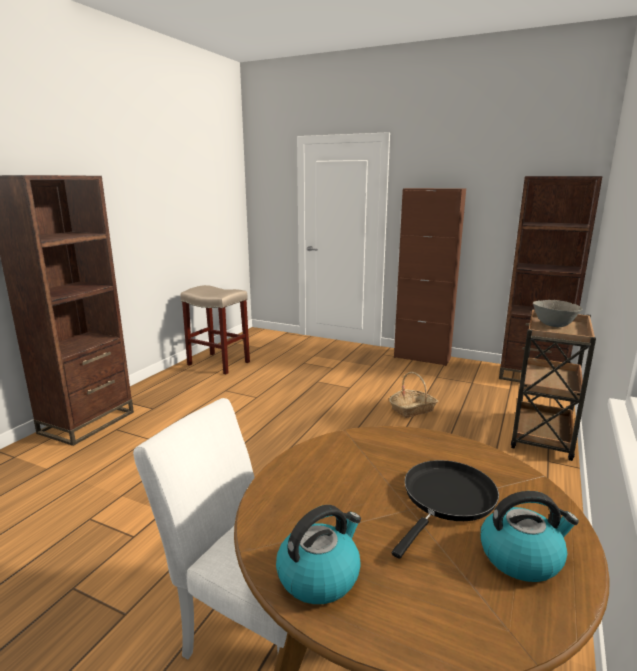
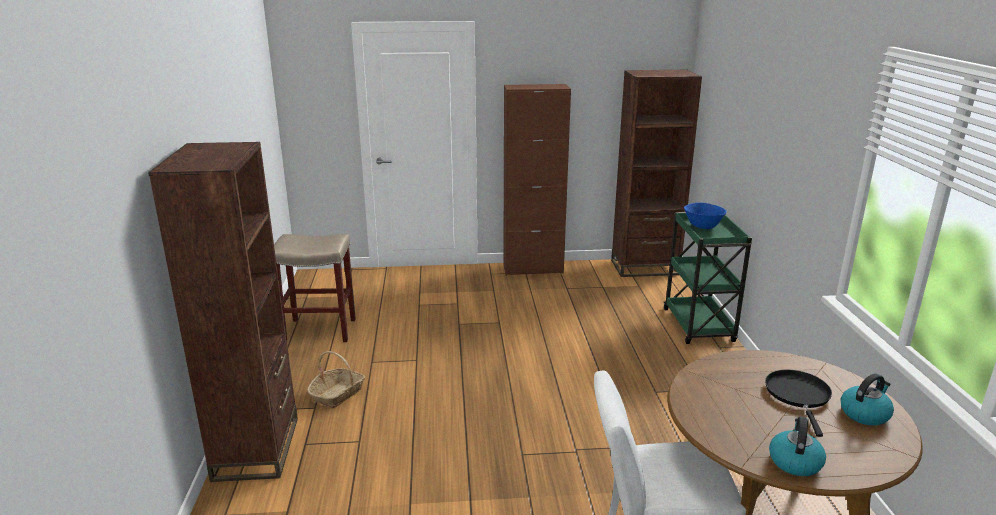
camera: 30 degrees left, 5 degrees up
basket [389,372,438,418] -> basket moved to [307,351,366,408]
brown cart [511,309,596,461] -> green cart [664,212,752,344]
grey bowl [533,300,582,327] -> blue bowl [684,203,727,229]

